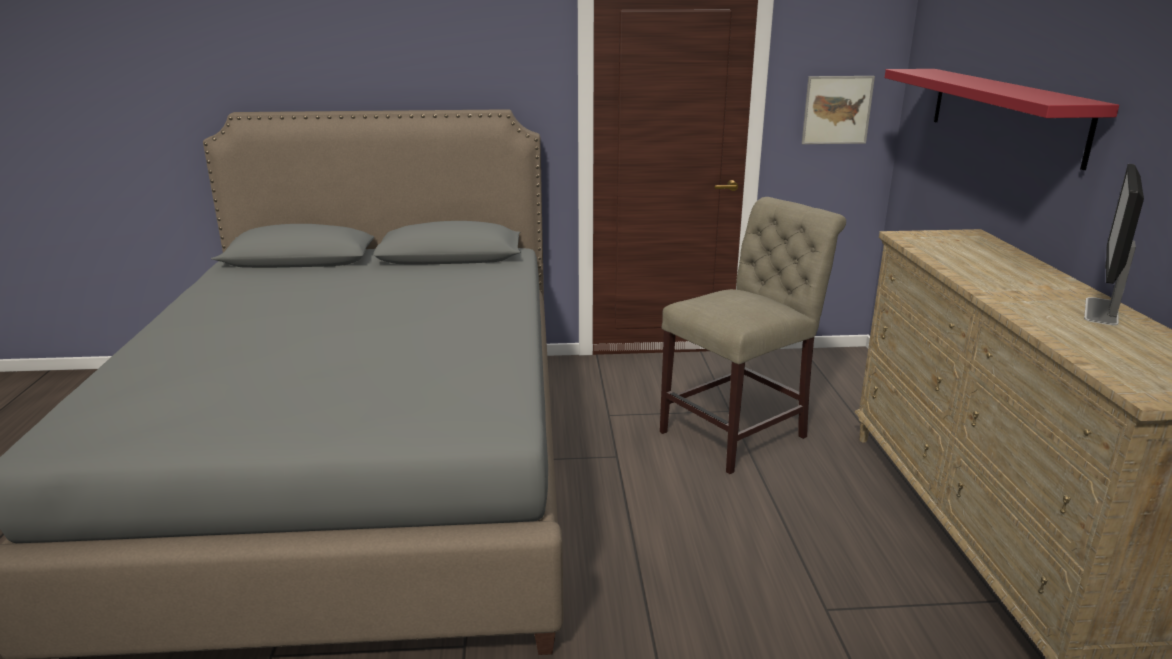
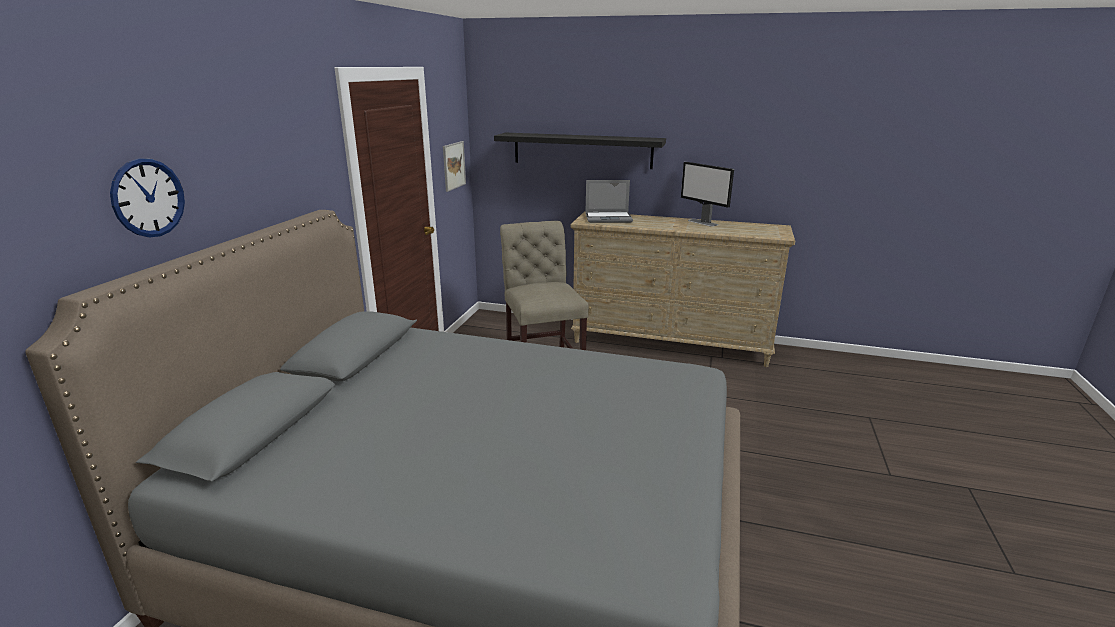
camera: 70 degrees left, 0 degrees up
red shelf [885,69,1119,170] -> black shelf [494,133,666,169]
none -> wall clock [110,159,185,237]
none -> laptop [585,180,633,223]

